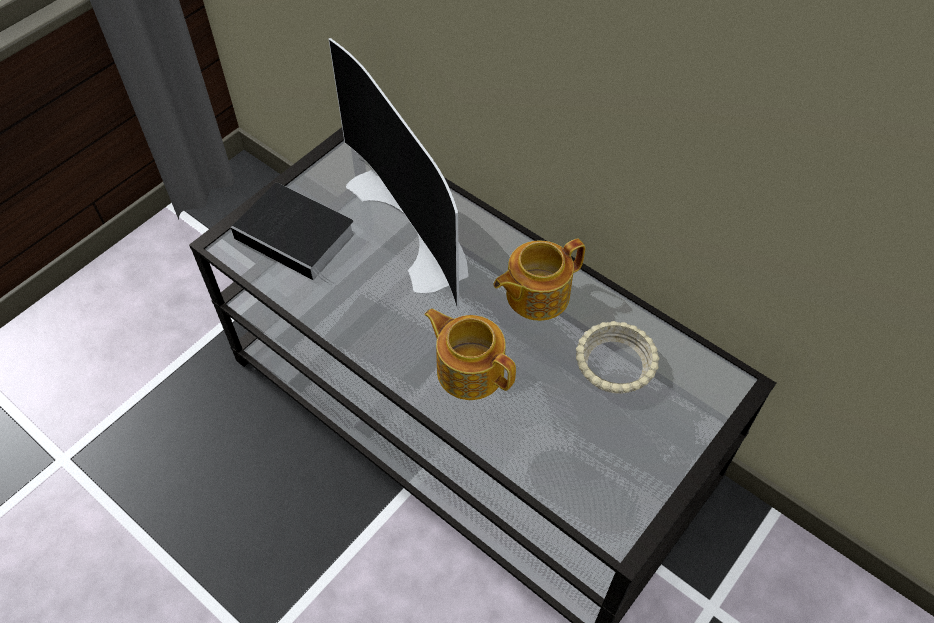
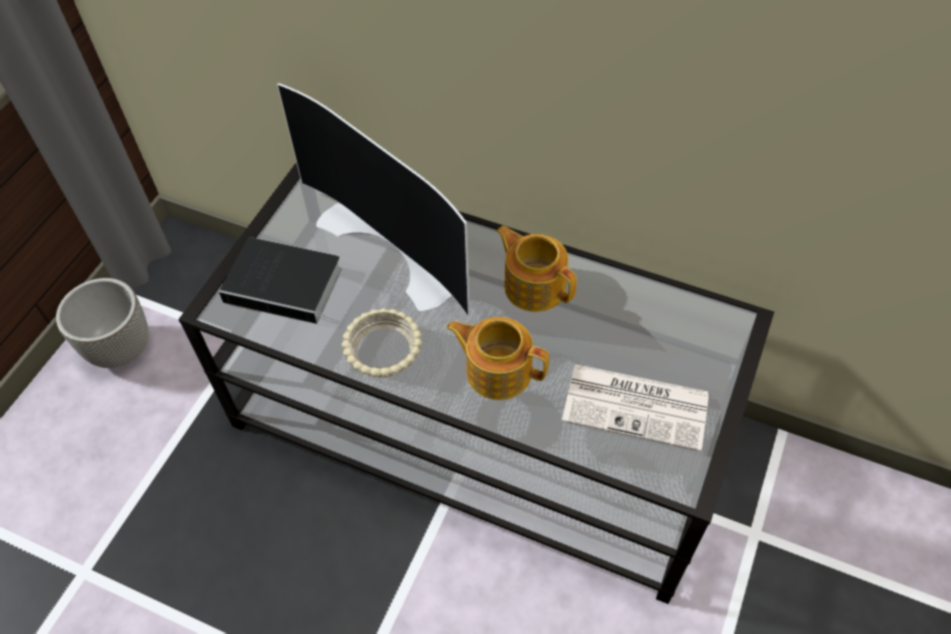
camera: 15 degrees left, 0 degrees up
teapot [494,239,585,321] -> teapot turned 90 degrees clockwise [496,226,577,312]
beige bowl [576,321,660,394] -> beige bowl moved to [342,308,422,377]
none -> planter [56,278,149,368]
none -> newspaper [562,364,709,452]

